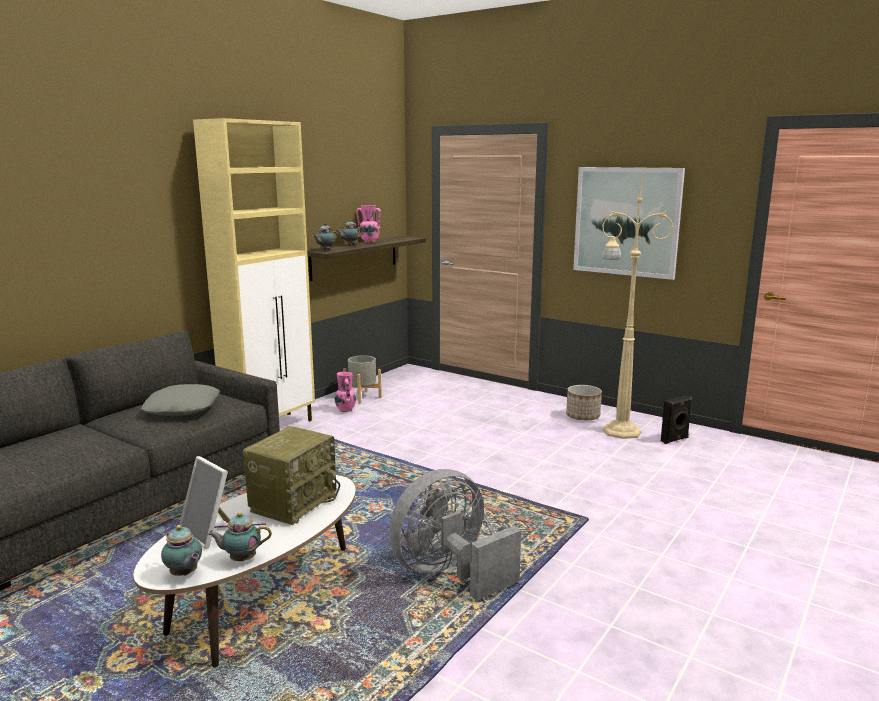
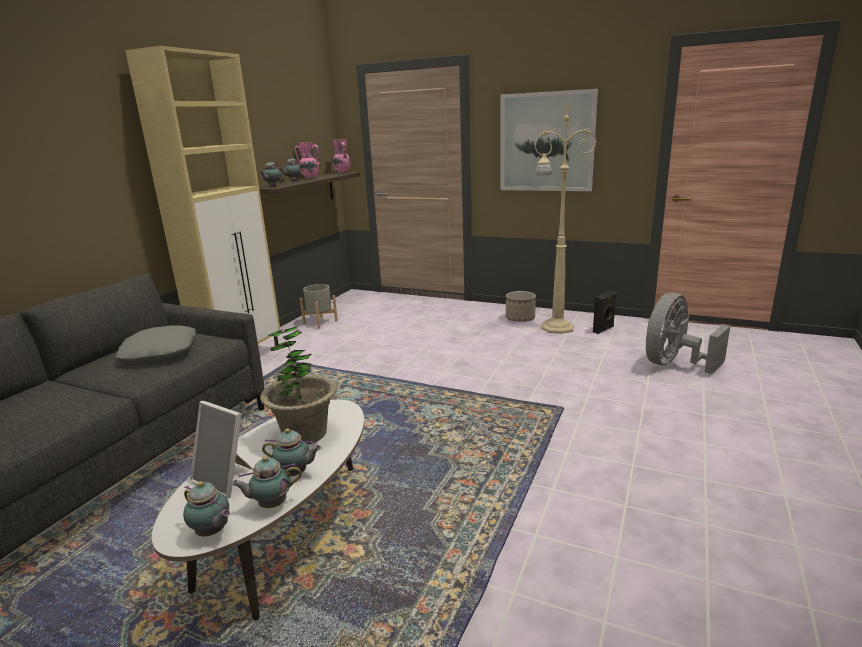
camera: 10 degrees left, 5 degrees up
radio [243,426,340,525] -> potted plant [260,324,337,445]
pink vase [335,372,356,412] -> pink vase moved to [333,139,351,173]
grey fan [389,469,521,601] -> grey fan moved to [646,293,730,374]
none -> teapot [262,428,321,476]

